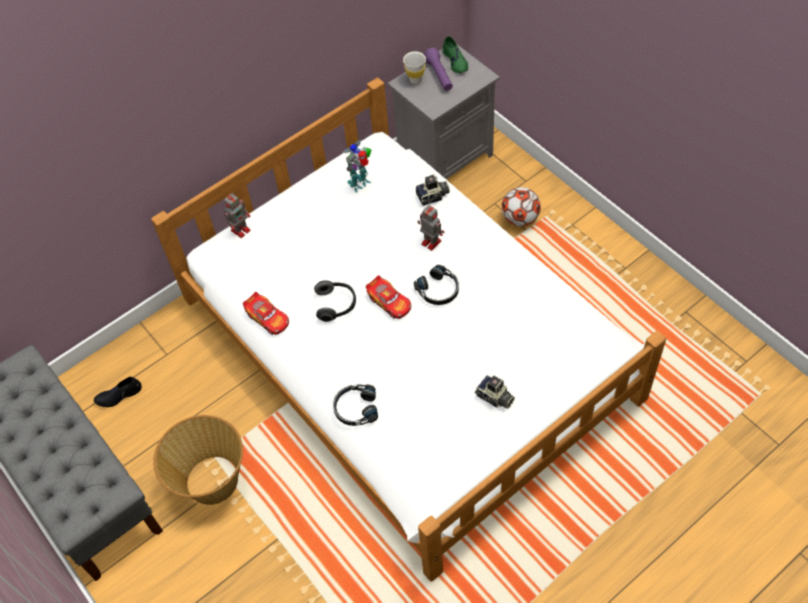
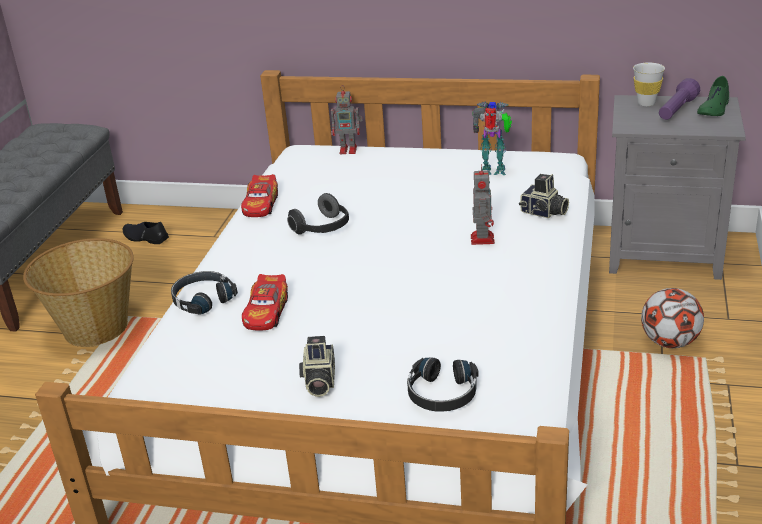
camera: 50 degrees right, 25 degrees down
toy car [366,275,411,319] -> toy car moved to [242,274,288,331]
black headphones [414,265,459,305] -> black headphones moved to [407,358,479,412]

